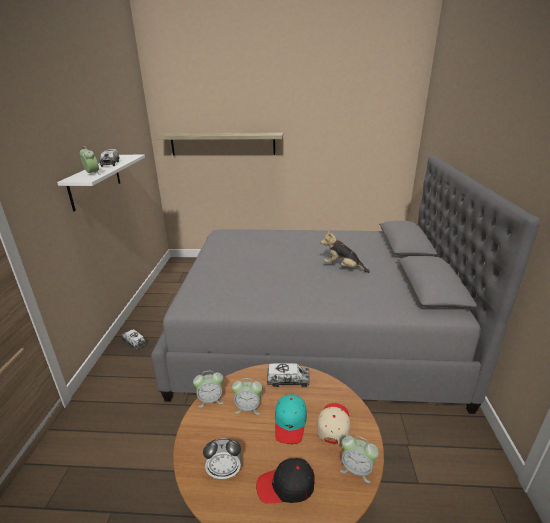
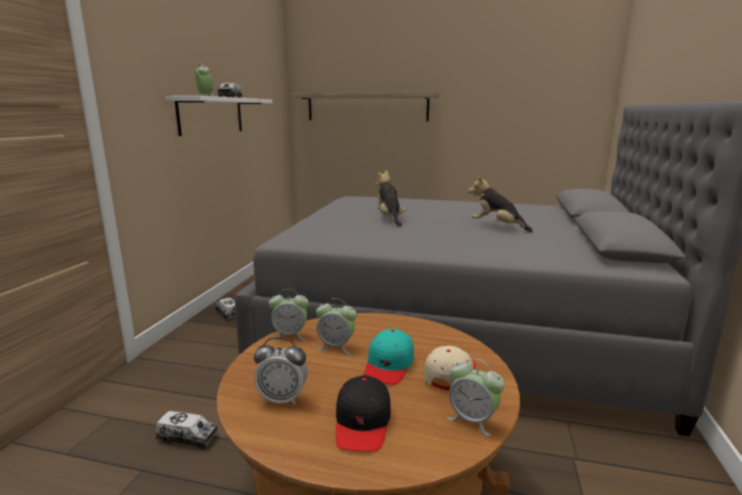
camera: 10 degrees right, 10 degrees down
black cap [256,458,315,504] -> black cap turned 90 degrees counterclockwise [336,375,391,452]
toy truck [267,363,310,387] -> toy truck moved to [155,411,218,449]
none -> plush toy [376,170,406,227]

